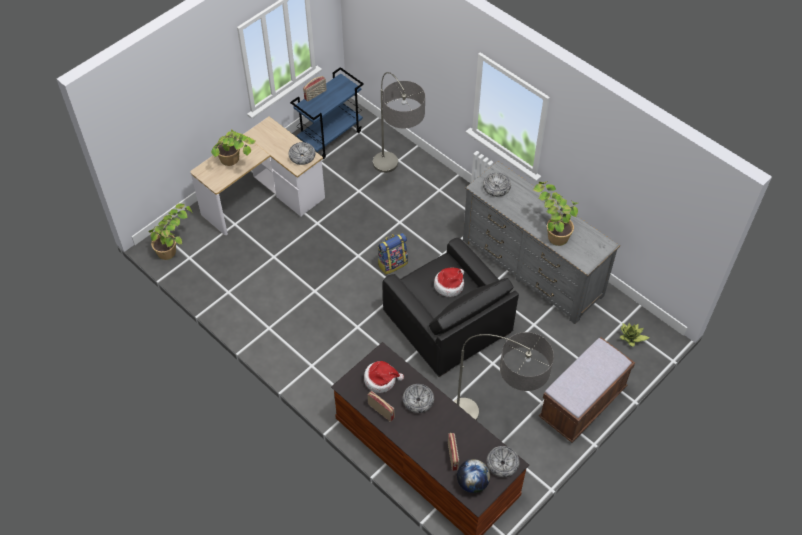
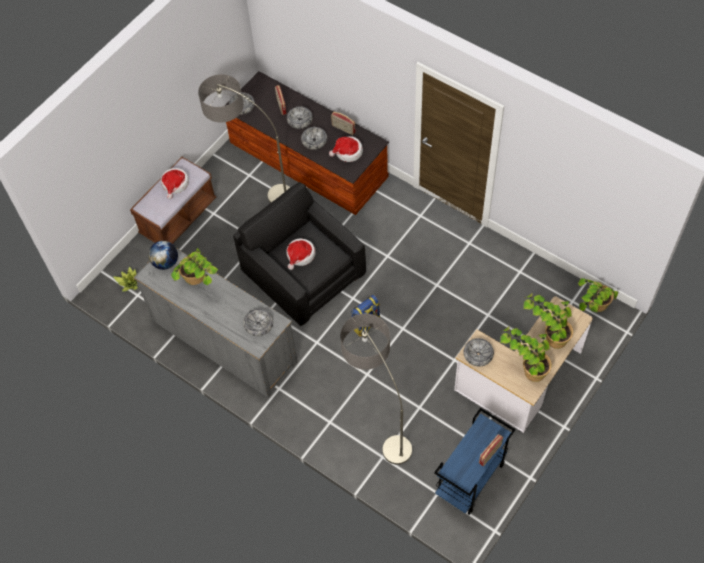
camera: 175 degrees right, 5 degrees up
globe [457,459,490,493] -> globe moved to [148,241,178,270]
none -> hat [161,168,189,199]
none -> bowl [287,106,313,129]
none -> potted plant [500,327,552,382]

